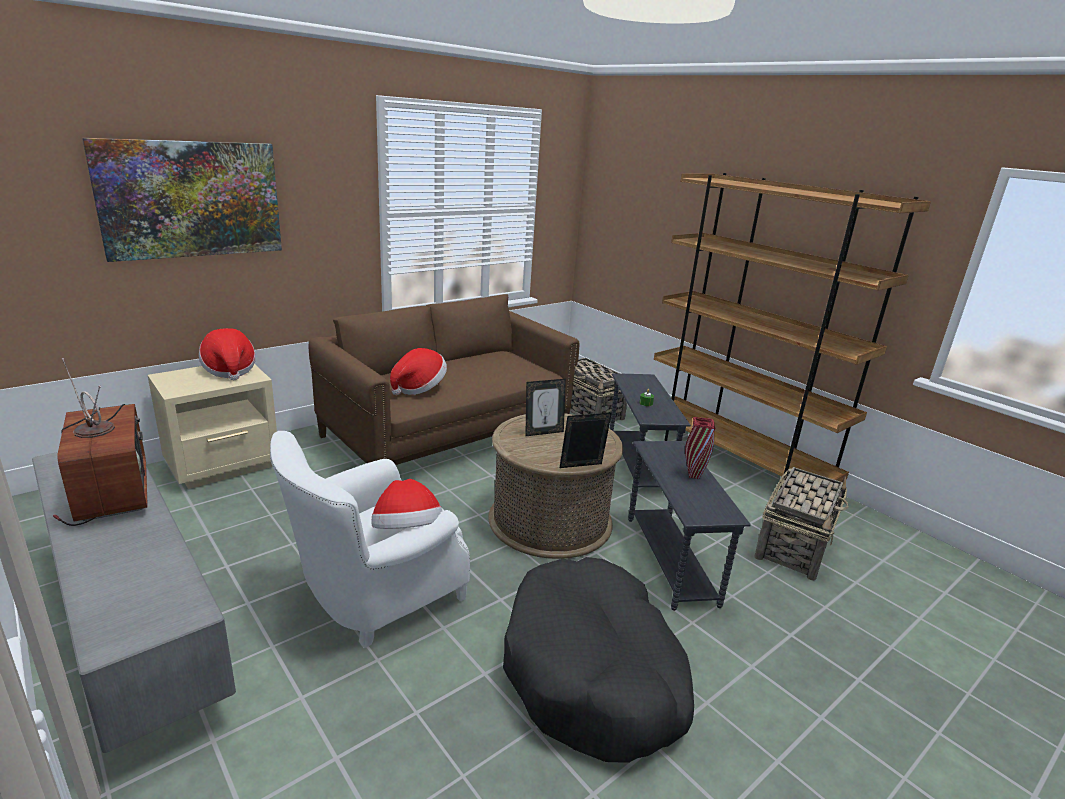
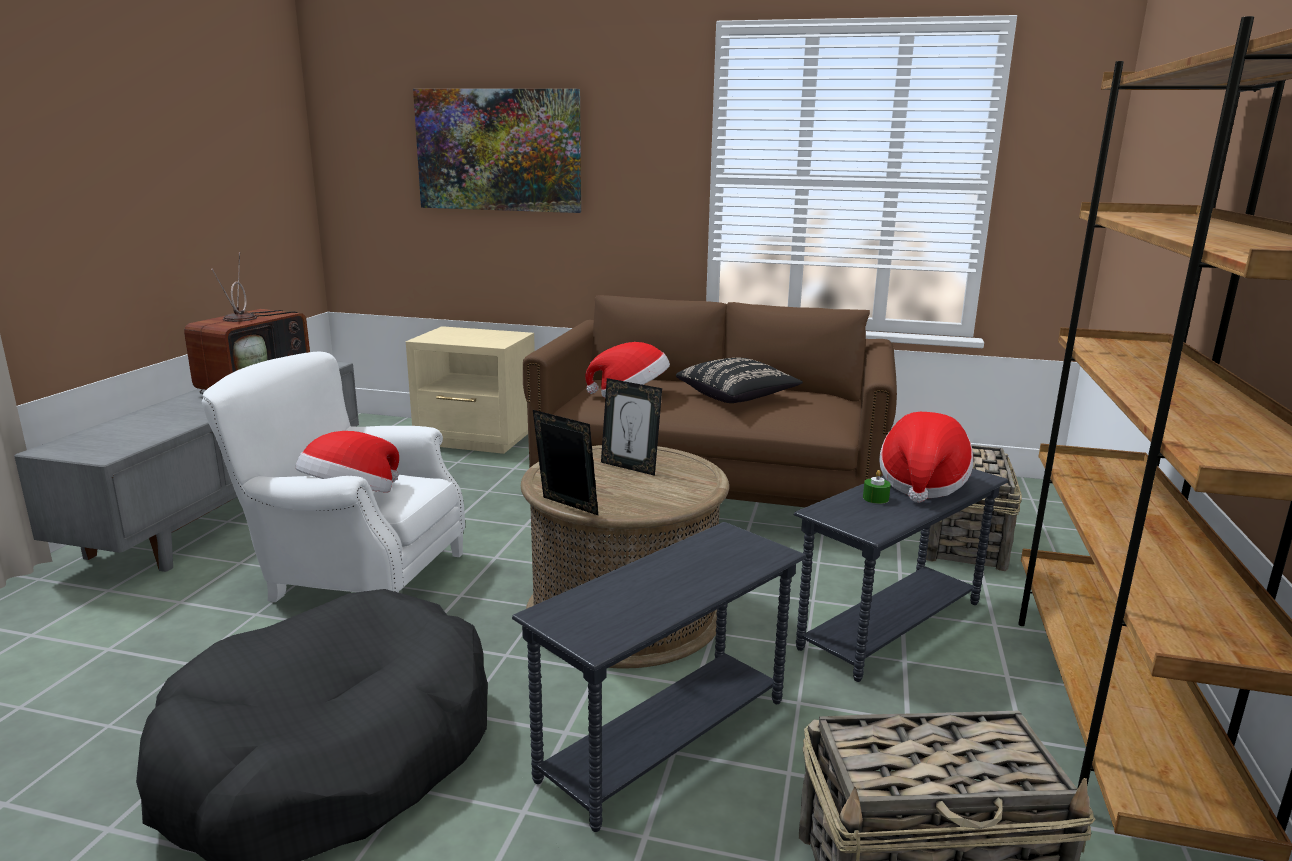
camera: 55 degrees right, 5 degrees down
hat [199,328,256,380] -> hat moved to [879,412,973,503]
red vase [685,417,715,479] -> none
none -> black pillow [676,358,803,403]

